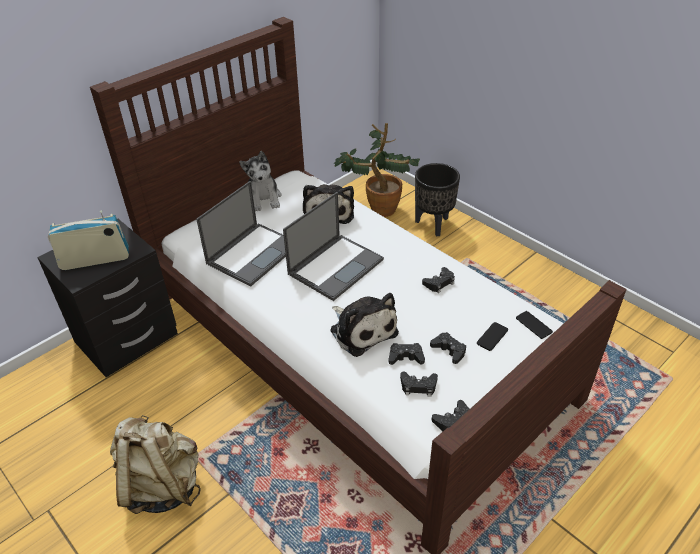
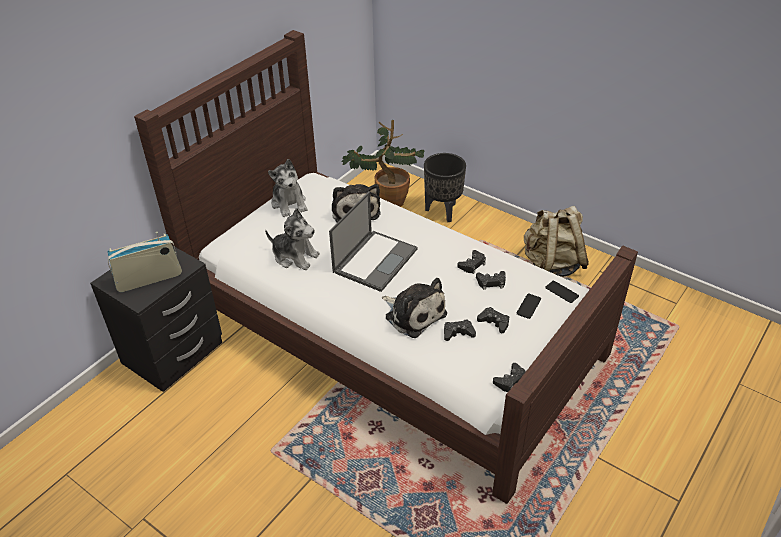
camera: 10 degrees left, 0 degrees up
beige backpack [110,415,201,514] -> beige backpack moved to [524,206,589,277]
laptop [196,181,286,287] -> plush toy [265,208,320,270]
black game controller [400,372,438,397] -> black game controller moved to [476,271,506,290]

